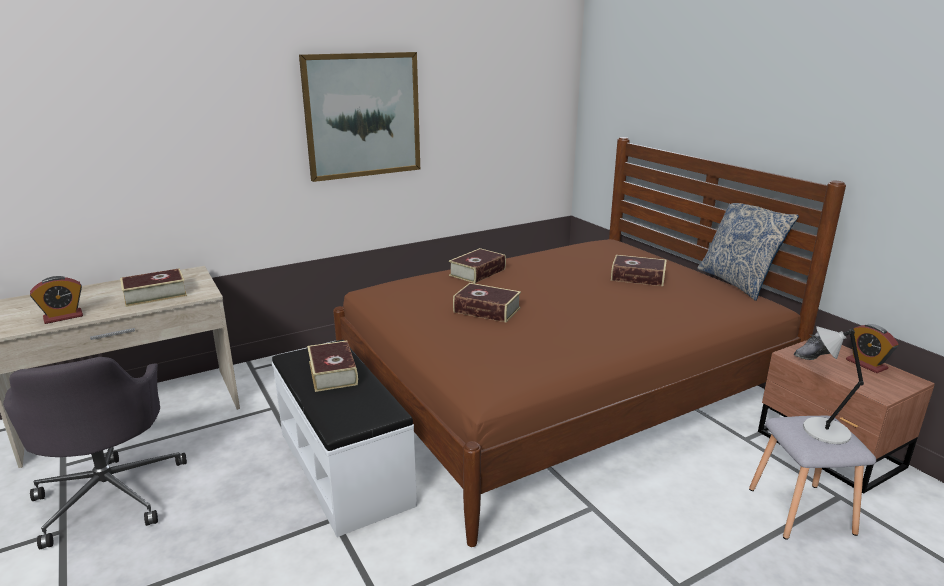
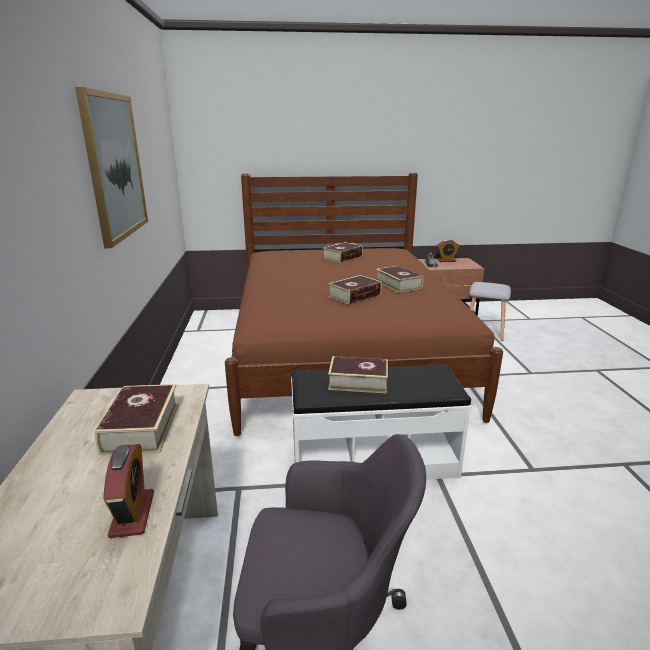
camera: 65 degrees left, 0 degrees up
book [449,248,506,283] -> book moved to [376,266,423,293]
pillow [697,203,799,301] -> none
grey table lamp [803,326,864,444] -> none

